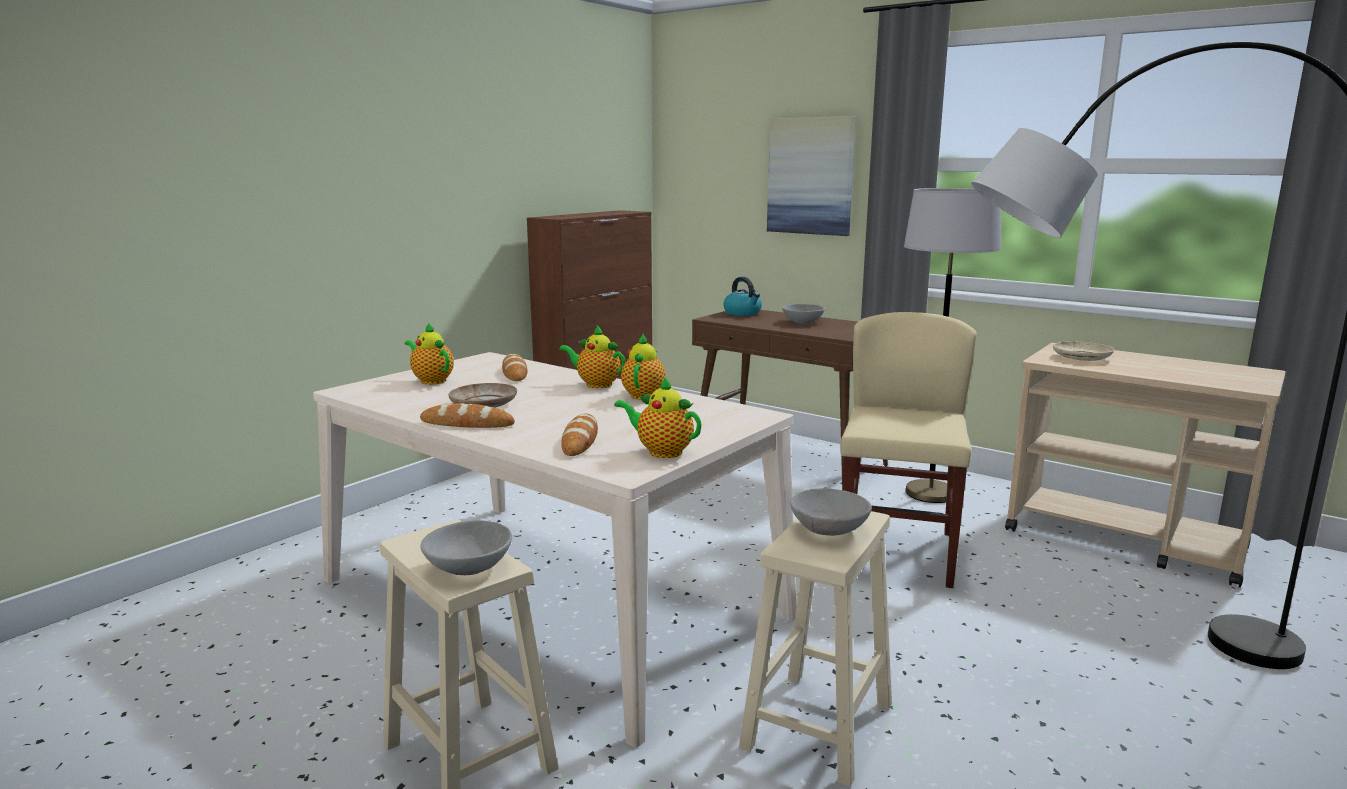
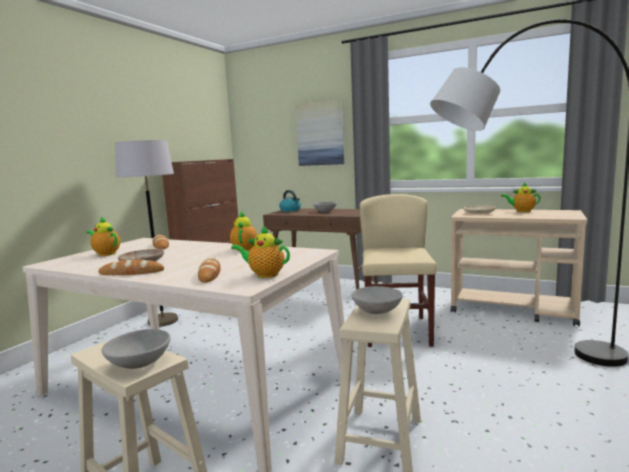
camera: 10 degrees left, 5 degrees down
teapot [559,326,626,388] -> teapot moved to [501,182,541,212]
grey floor lamp [904,188,1001,503] -> grey floor lamp moved to [115,140,178,327]

